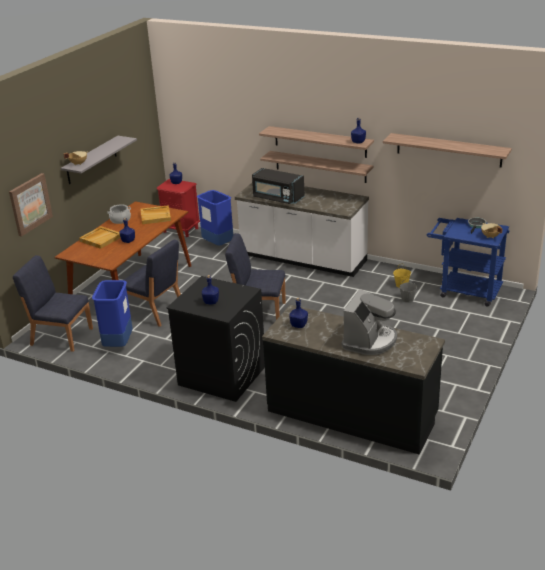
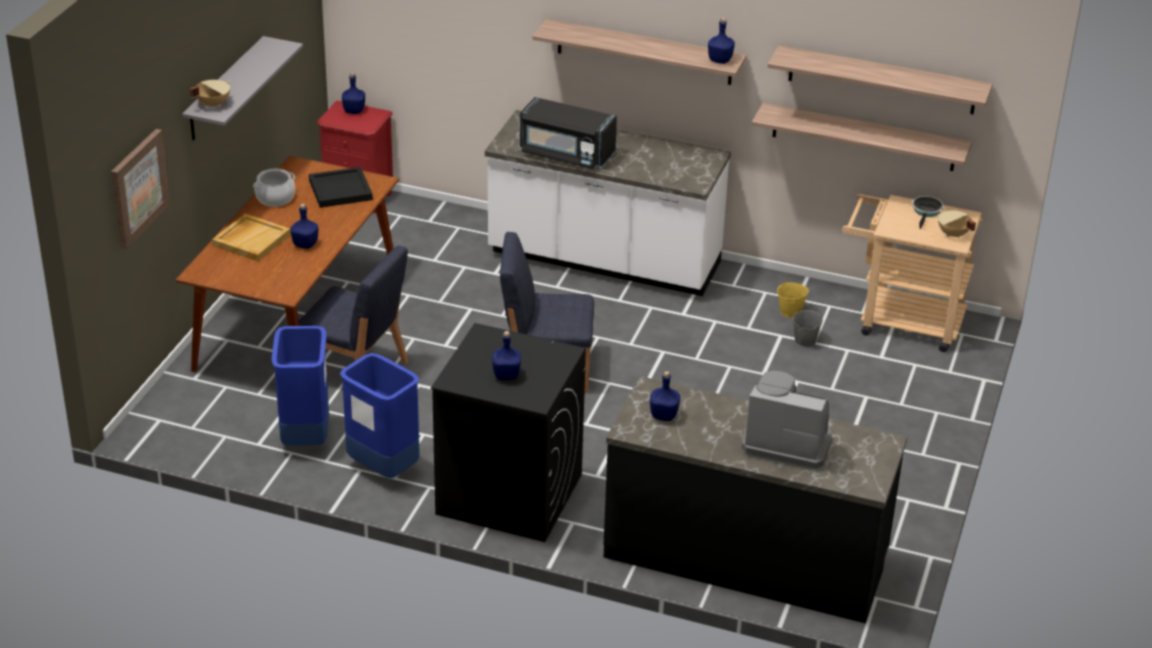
camera: 10 degrees left, 5 degrees up
blue chair [13,255,93,352] -> none
beige tray [140,205,171,224] -> black tray [309,167,373,208]
blue trash can [197,190,233,246] -> blue trash can moved to [340,353,420,478]
shelf [260,151,374,183] -> shelf moved to [752,103,972,171]
coffee machine [341,289,397,355] -> coffee machine turned 90 degrees counterclockwise [742,371,832,470]
blue cart [427,218,509,307] -> beige cart [842,194,983,352]

